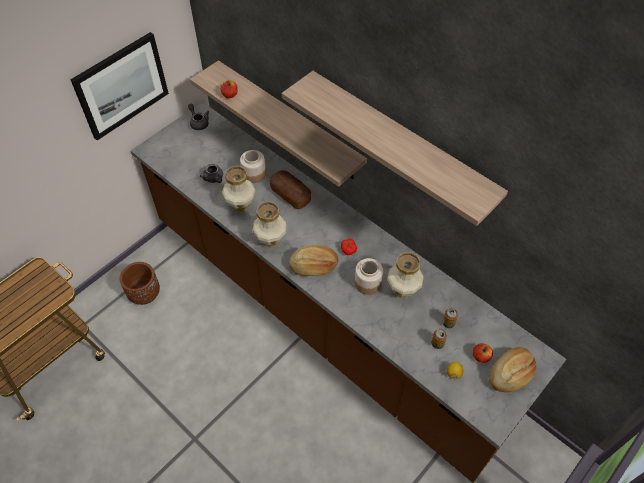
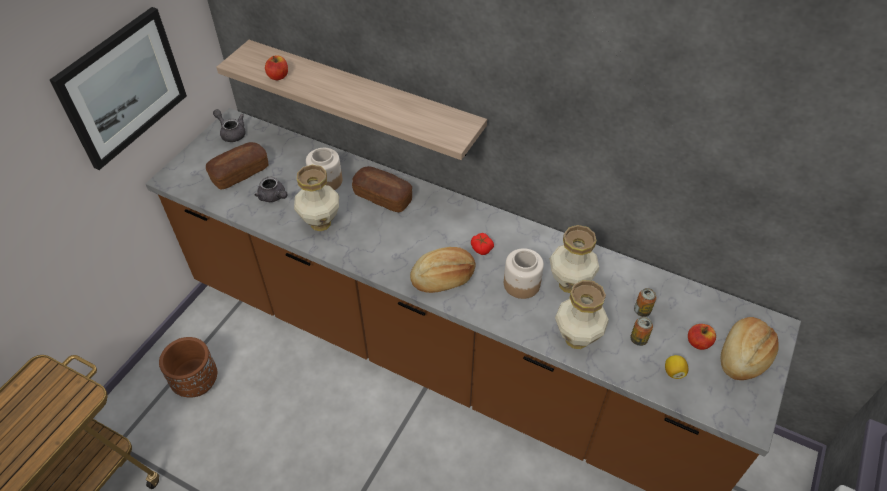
camera: 15 degrees left, 5 degrees down
vase [253,201,287,248] -> vase moved to [555,280,608,349]
shelf [282,71,508,226] -> none
none -> bread [206,142,268,190]

